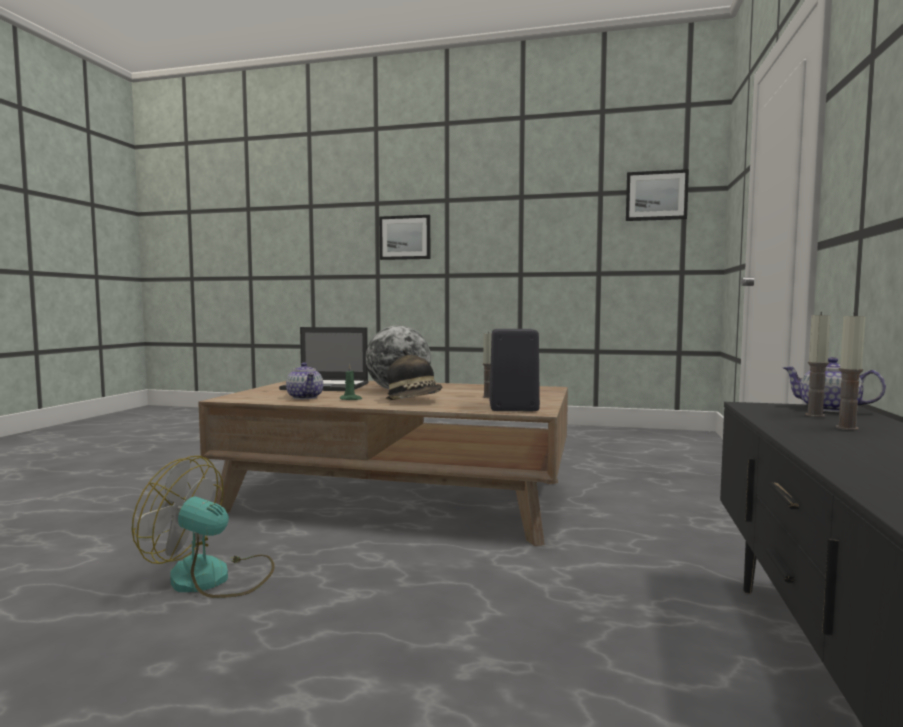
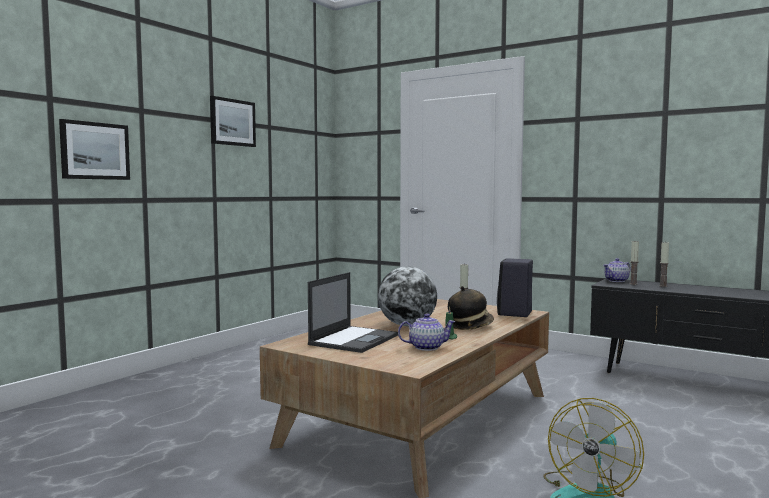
camera: 70 degrees left, 0 degrees up
picture [626,169,689,221] -> picture moved to [210,96,256,147]

